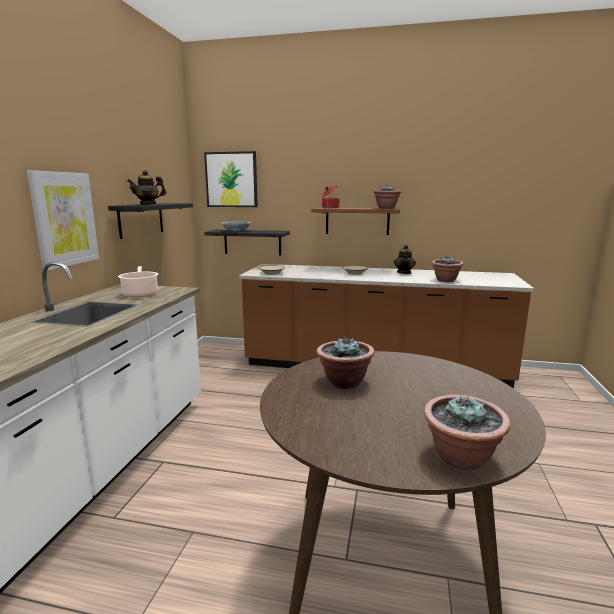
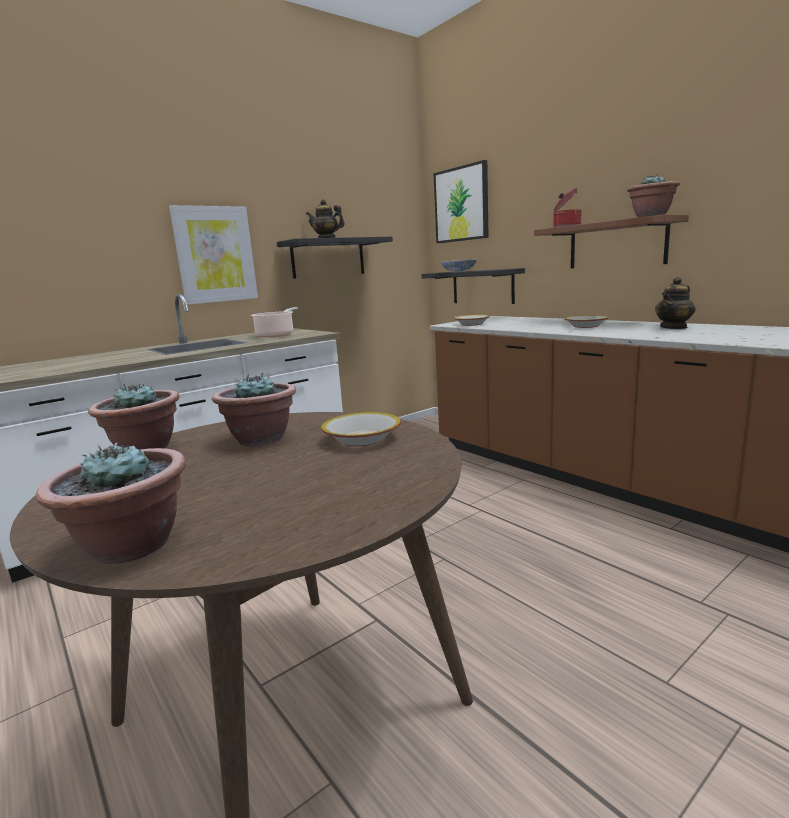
camera: 40 degrees right, 0 degrees up
potted plant [432,256,463,282] -> potted plant moved to [88,384,180,450]
none -> bowl [321,412,401,446]

